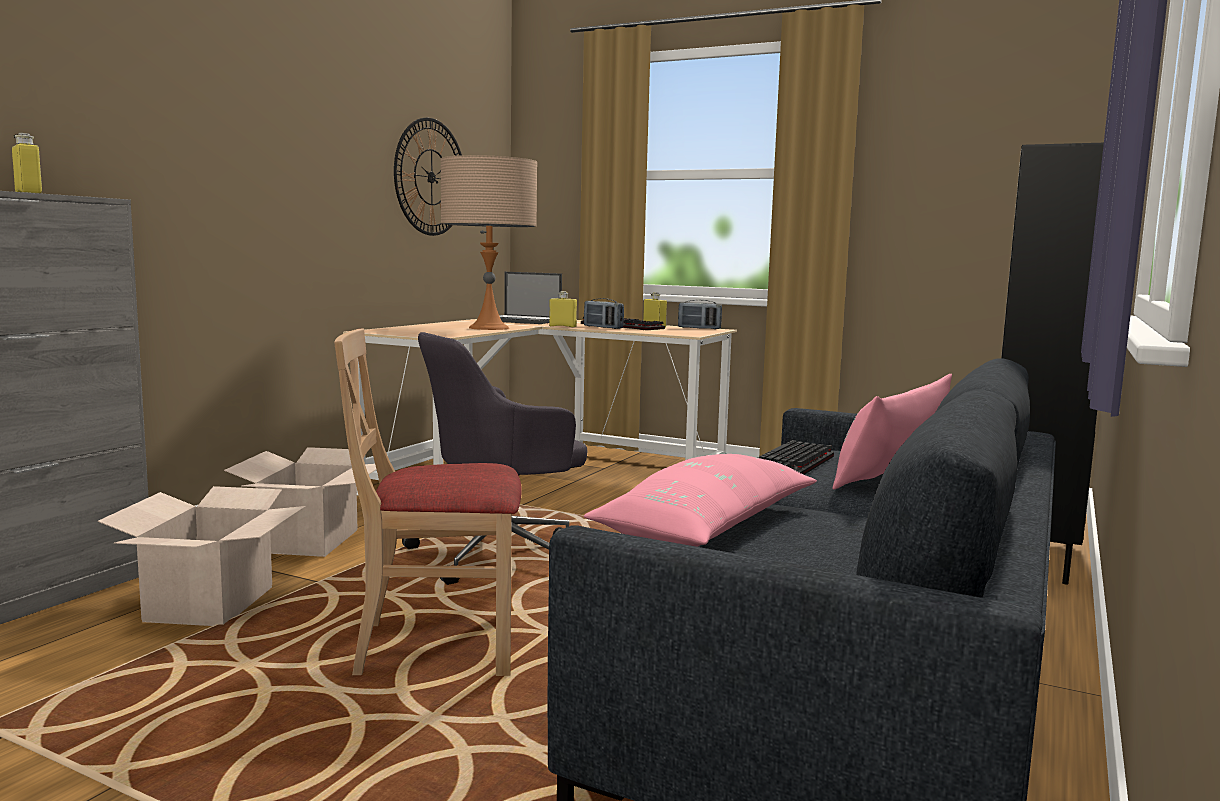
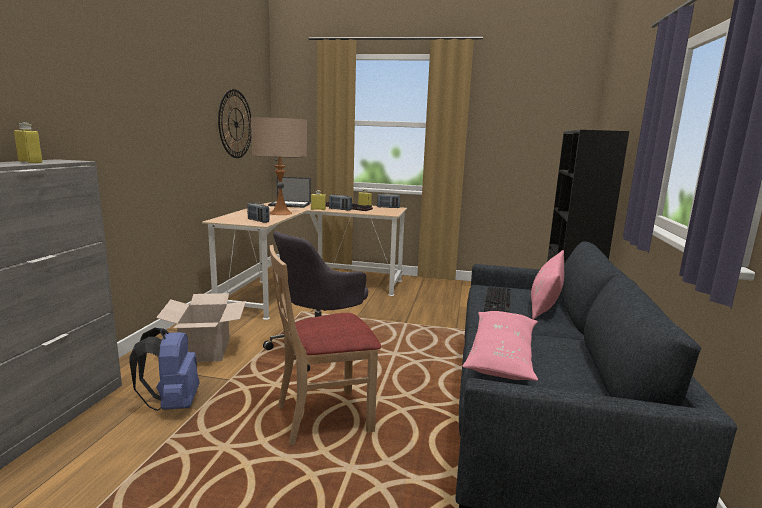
camera: 15 degrees left, 5 degrees up
cardboard box [97,486,306,626] -> blue backpack [129,328,199,411]
none -> radio [247,202,270,223]

